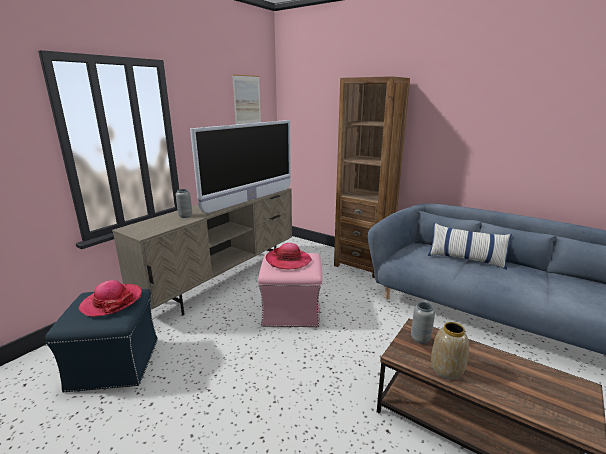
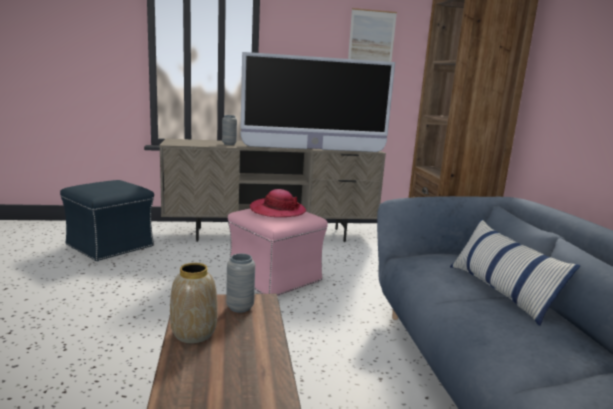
camera: 45 degrees right, 5 degrees down
hat [78,280,142,317] -> none

